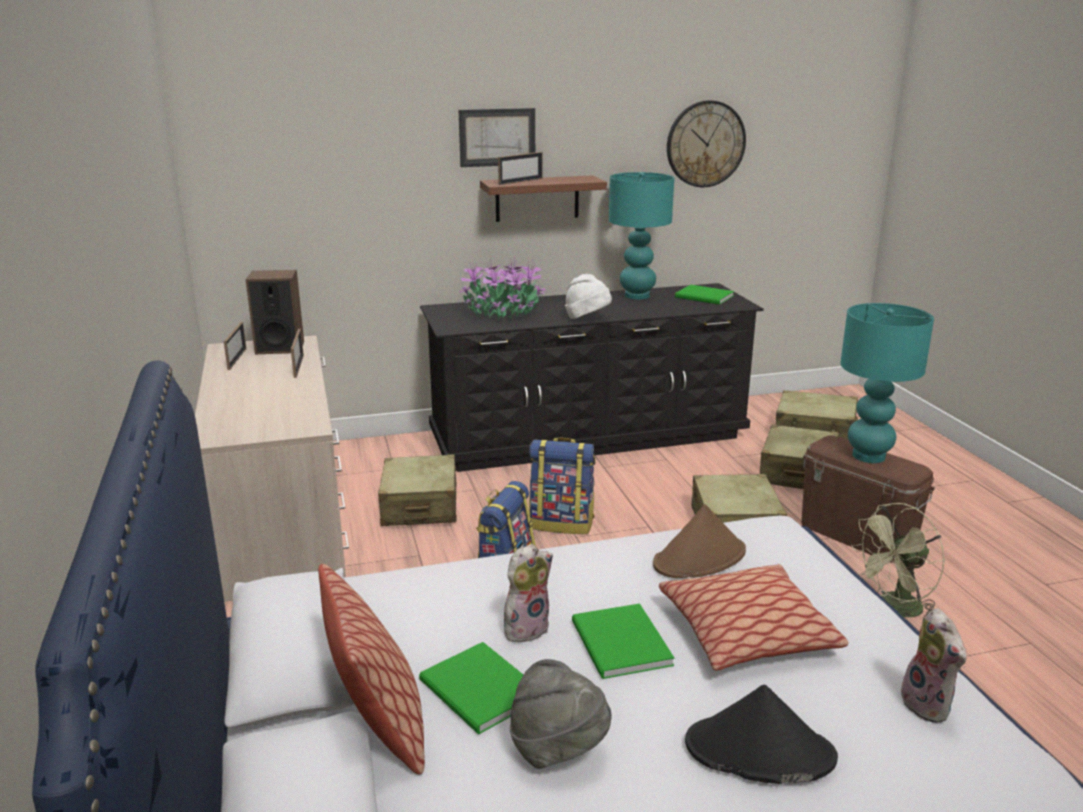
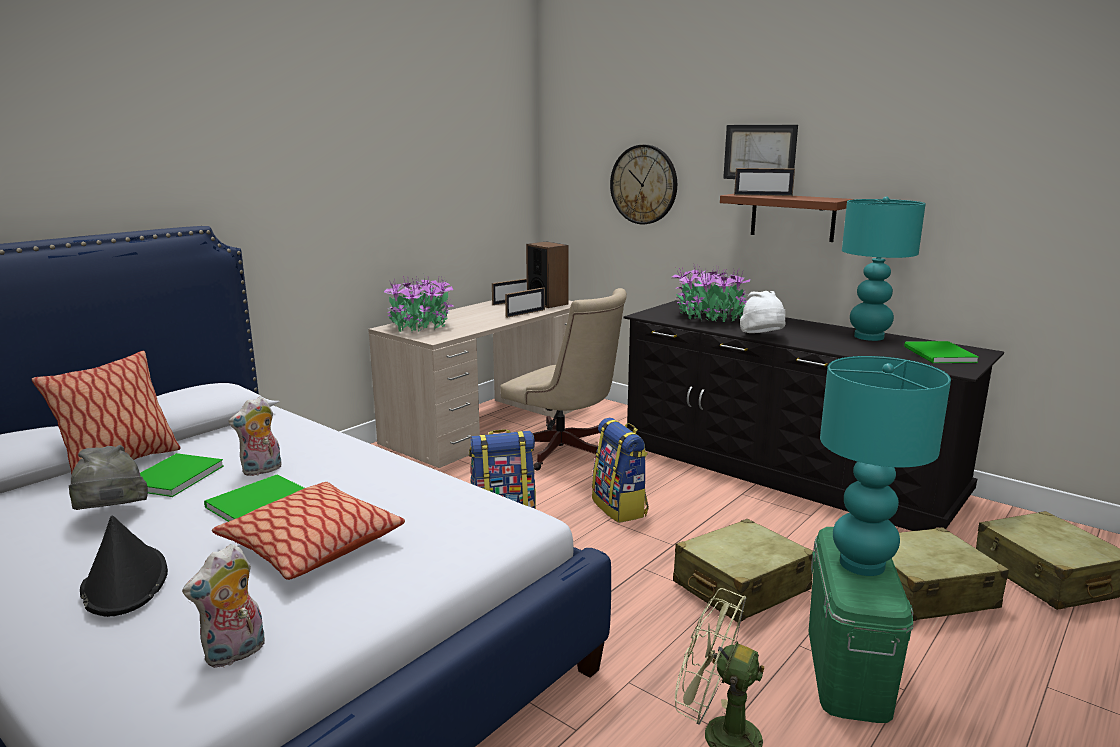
camera: 55 degrees right, 5 degrees down
beige suitcase [378,454,457,526] -> beige office chair [501,288,627,470]
plush toy [504,544,553,642] -> plush toy turned 120 degrees clockwise [228,396,282,476]
brown hat [653,504,746,578] -> none
wall clock [667,100,746,187] -> wall clock moved to [610,145,677,224]
brown storage box [801,436,935,563] -> green storage box [809,527,914,723]
none -> potted plant [384,274,453,332]

